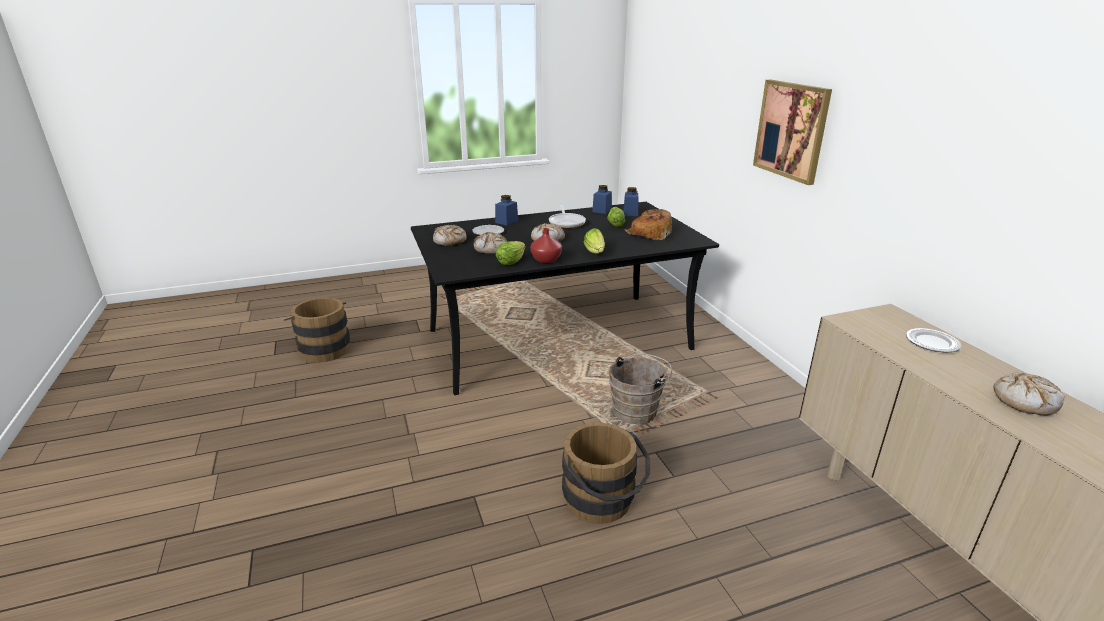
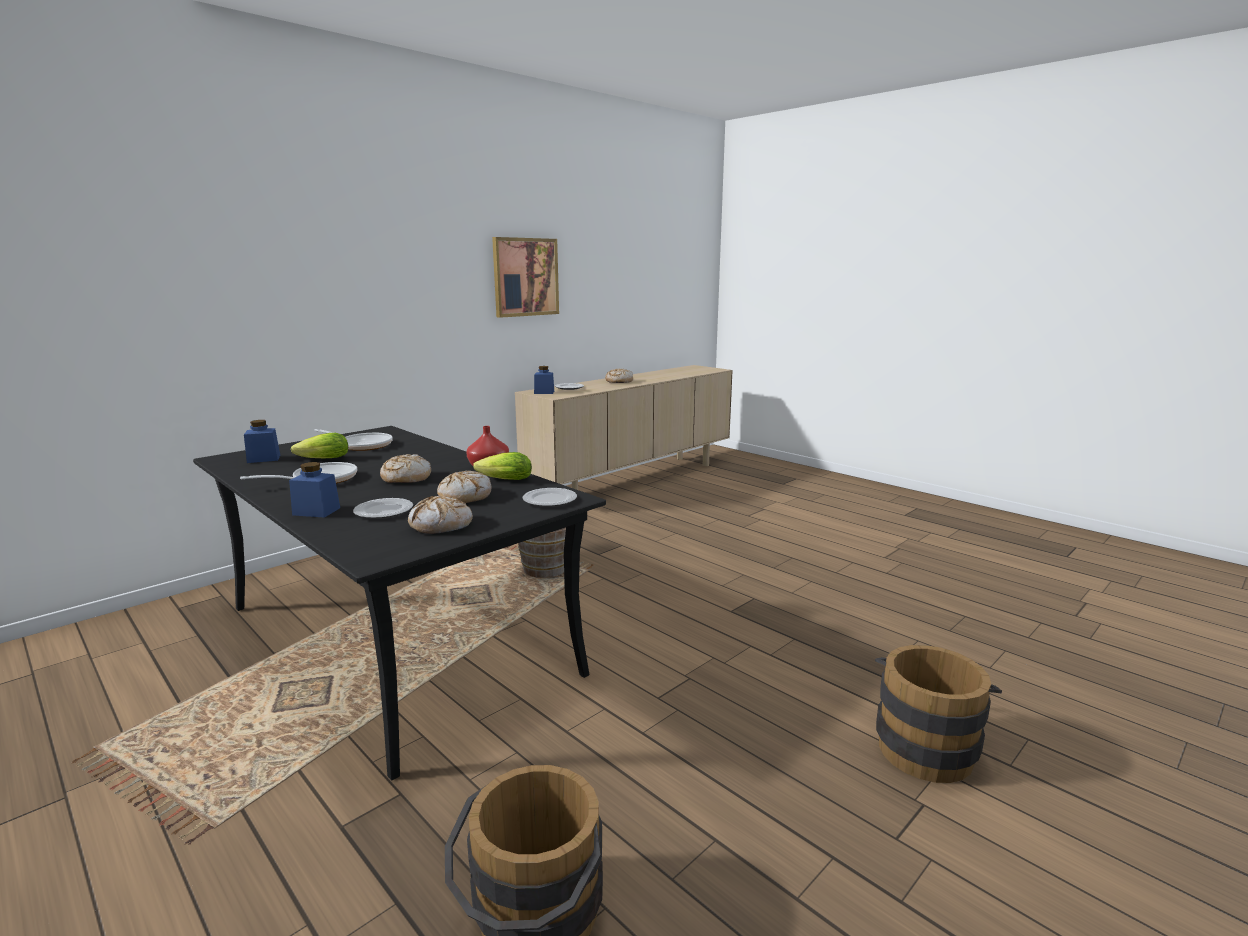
camera: 115 degrees left, 10 degrees down
brown bucket [562,422,650,524] -> brown bucket moved to [875,645,1002,783]
lettuce [584,228,605,253] -> none
blue jar [592,185,612,214] -> blue jar moved to [534,366,554,394]
bread [624,209,672,240] -> frying pan [314,429,393,451]
picture [753,80,832,185] -> picture moved to [492,237,559,318]
none -> plate [523,488,577,507]

